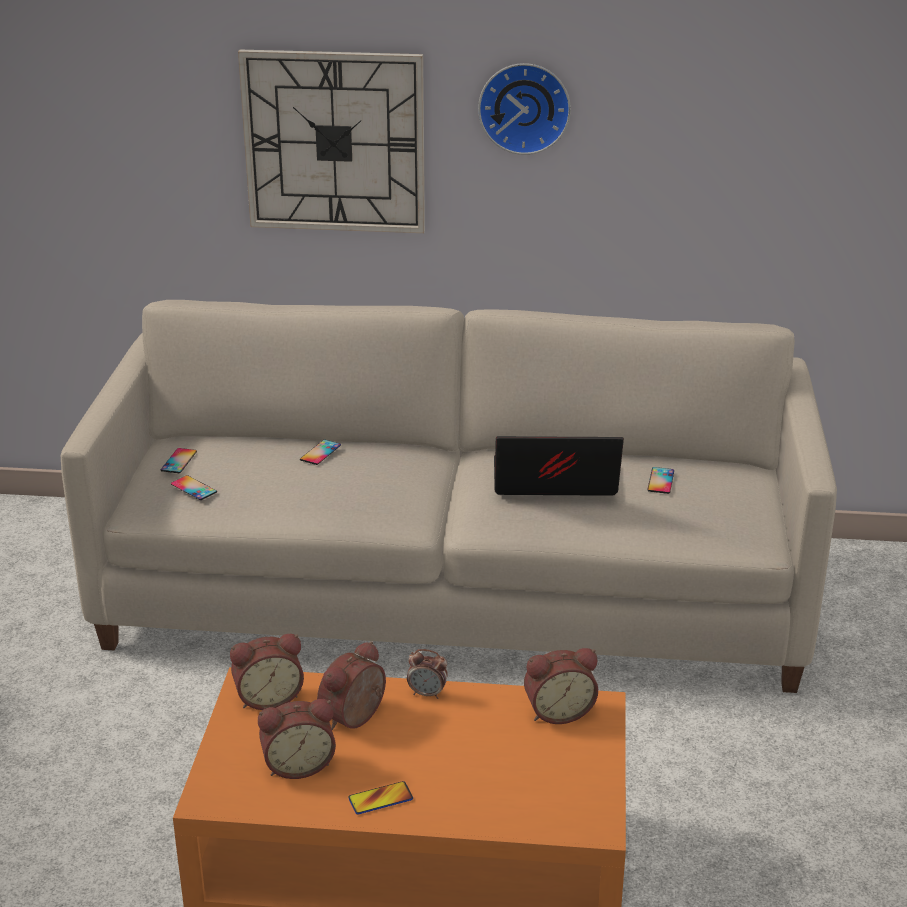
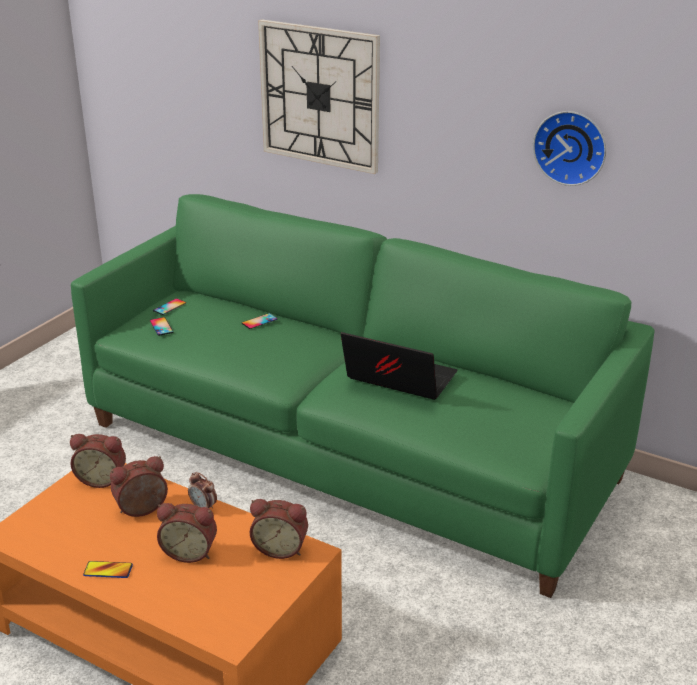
camera: 25 degrees right, 0 degrees up
beige sofa [61,300,837,693] -> green sofa [71,194,654,598]
alarm clock [258,699,336,779] -> alarm clock moved to [157,503,217,563]
wall clock [478,63,571,155] -> wall clock moved to [533,111,606,186]
phone [647,467,674,494] -> none

